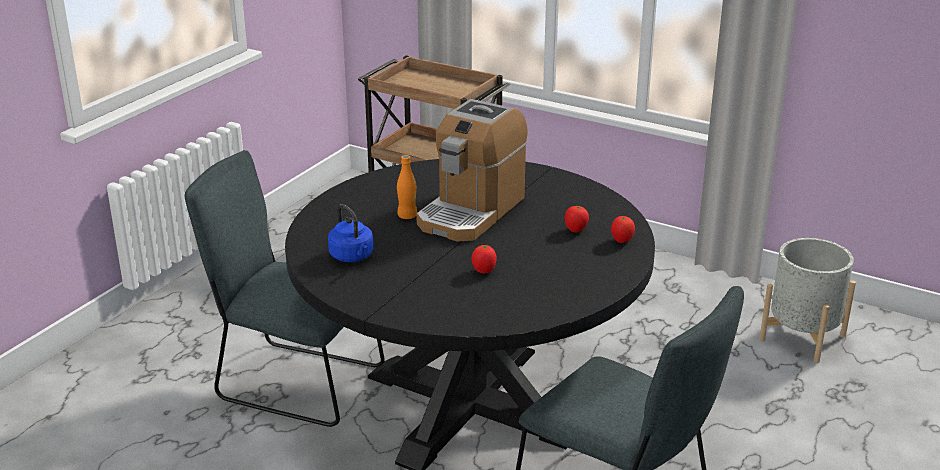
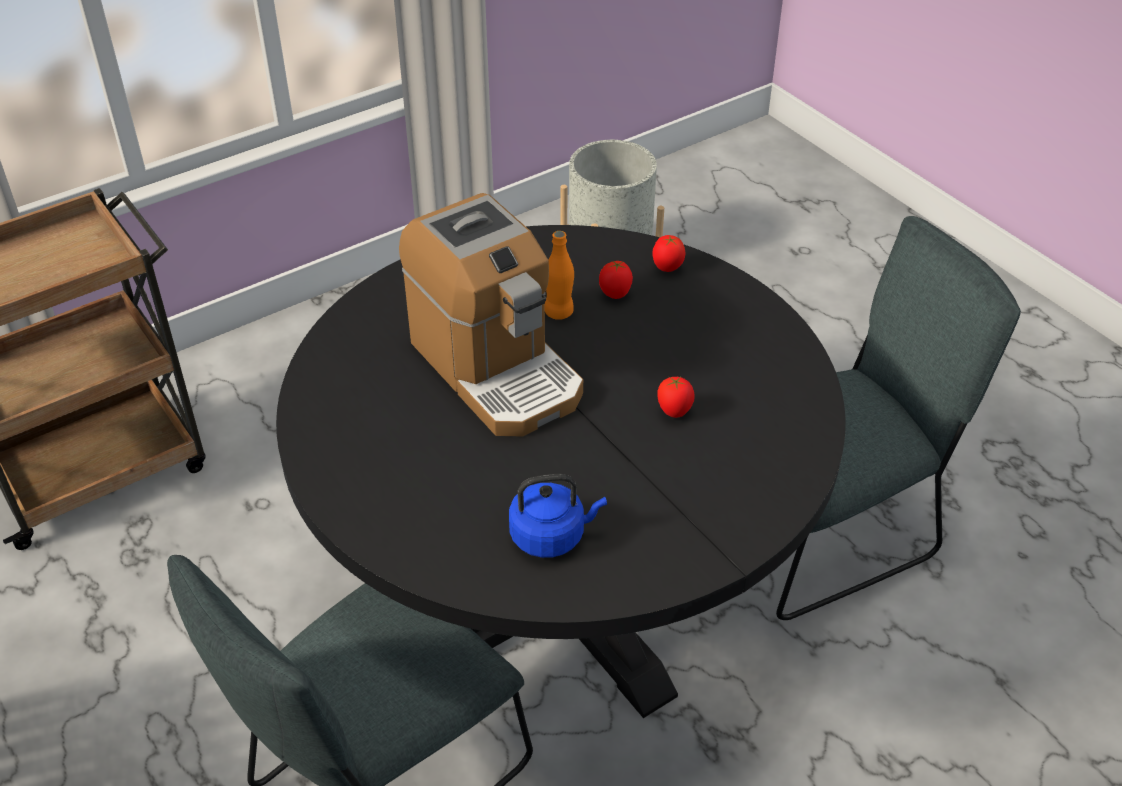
camera: 65 degrees left, 15 degrees up
orange bottle [397,155,417,219] -> orange bottle moved to [545,231,574,320]

